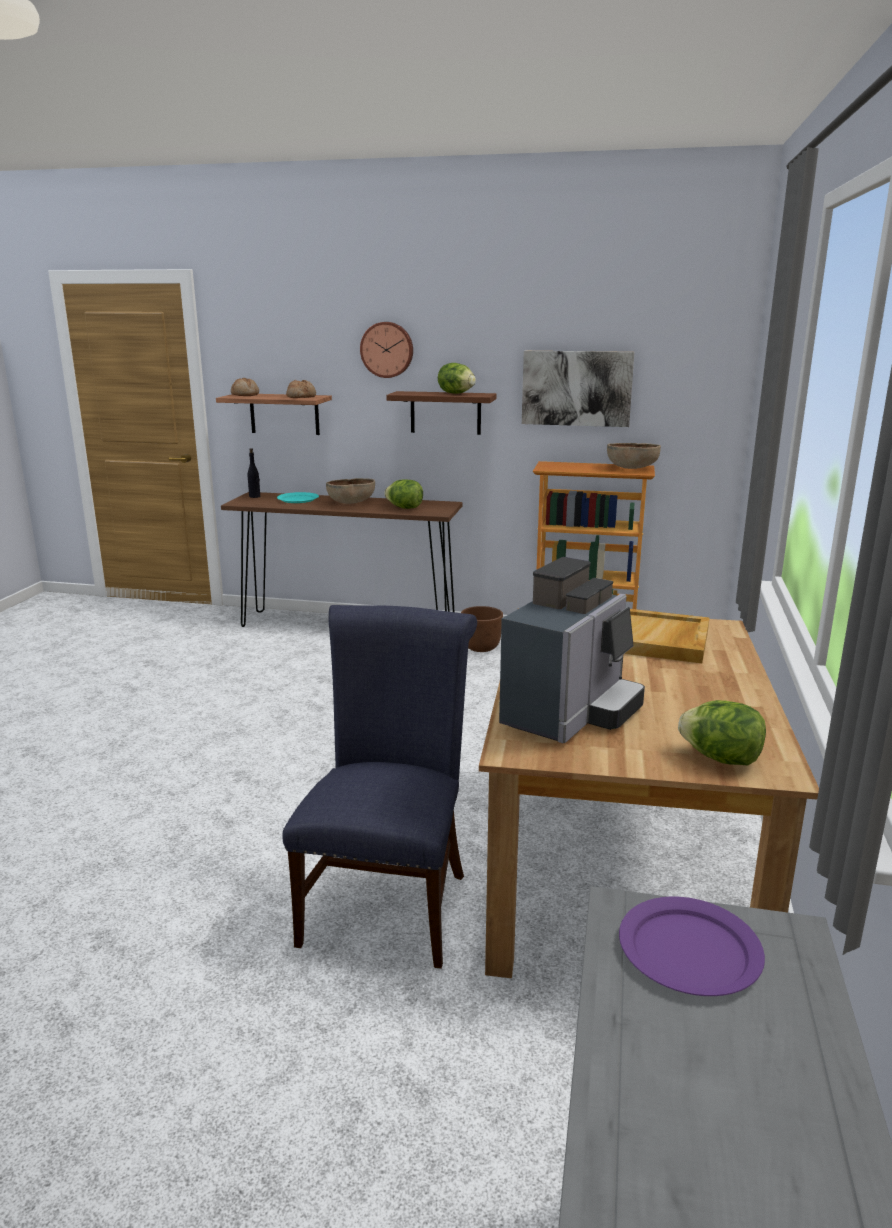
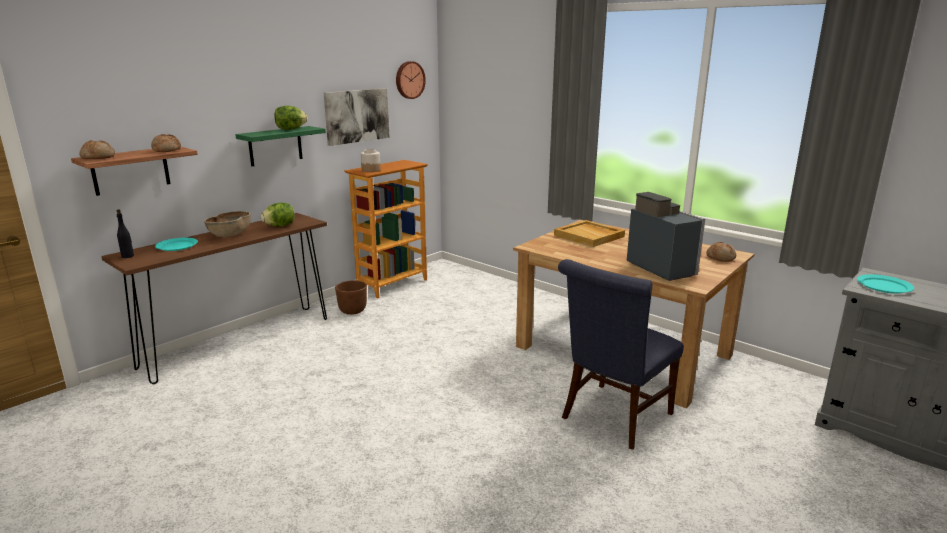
camera: 60 degrees left, 0 degrees up
blue chair [282,605,477,969] -> blue chair turned 90 degrees counterclockwise [558,259,684,450]
wall clock [360,322,413,378] -> wall clock moved to [396,61,426,99]
brown shelf [386,391,496,435] -> green shelf [235,126,326,166]
brown bowl [607,443,661,469] -> none
purple plate [619,897,765,996] -> turquoise plate [857,274,914,294]
lettuce [678,700,766,765] -> bread [706,242,736,262]
none -> jar [361,149,381,172]

